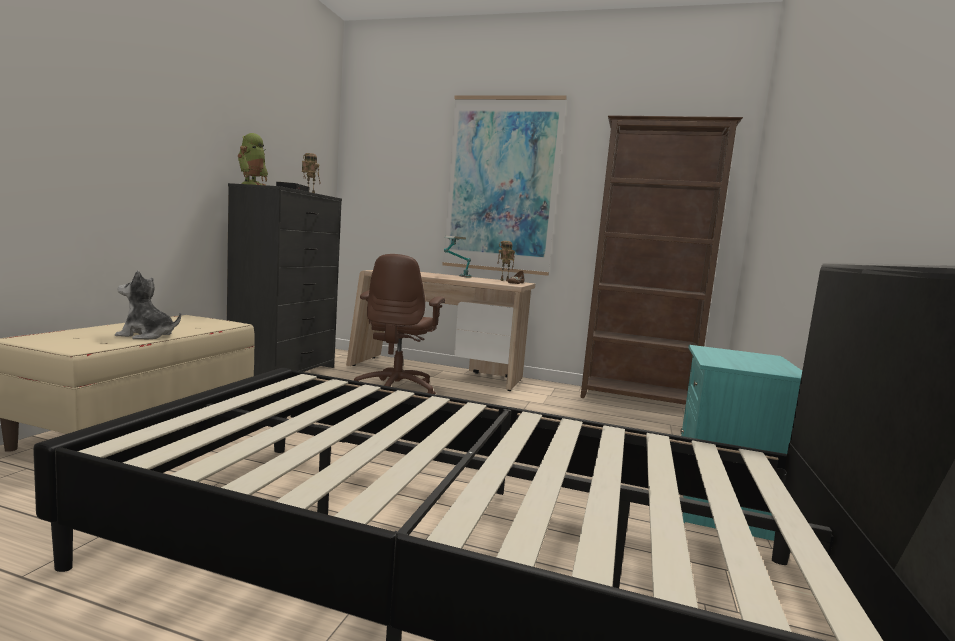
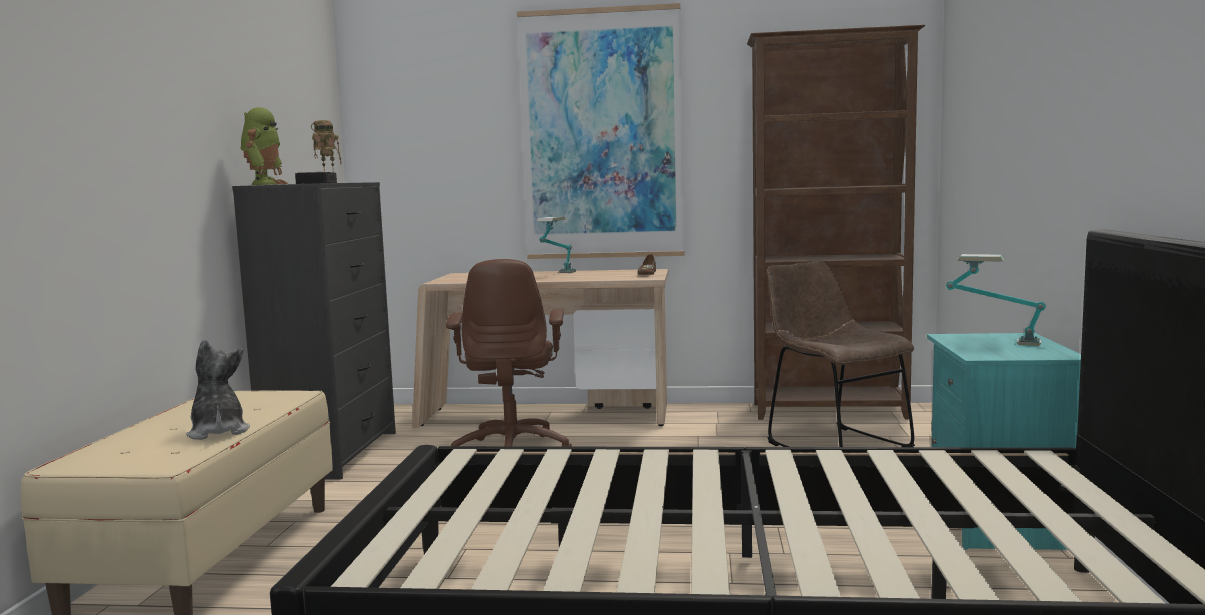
camera: 10 degrees left, 0 degrees up
plush toy [115,270,181,339] -> plush toy turned 75 degrees clockwise [186,339,250,440]
toy robot [497,241,515,281] -> none
none -> brown chair [767,261,915,447]
none -> table lamp [946,254,1046,346]

